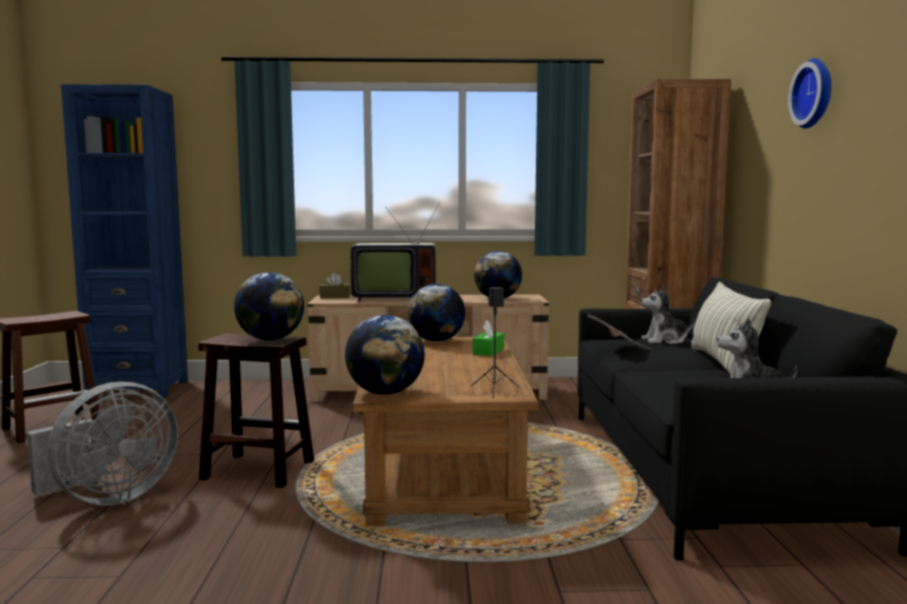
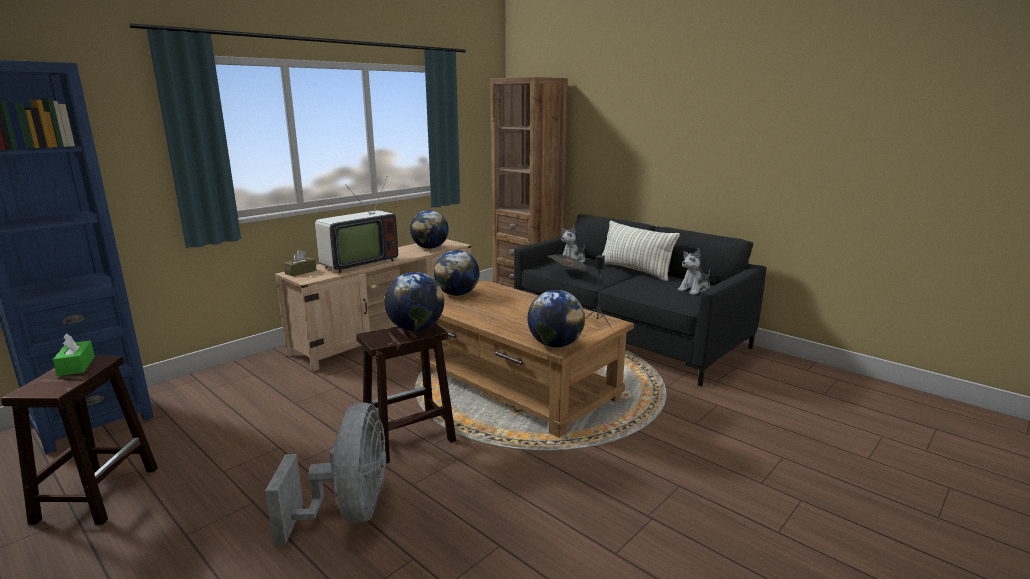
camera: 45 degrees left, 10 degrees up
green tissue box [472,320,504,356] -> green tissue box moved to [53,333,95,376]
wall clock [788,58,831,129] -> none

